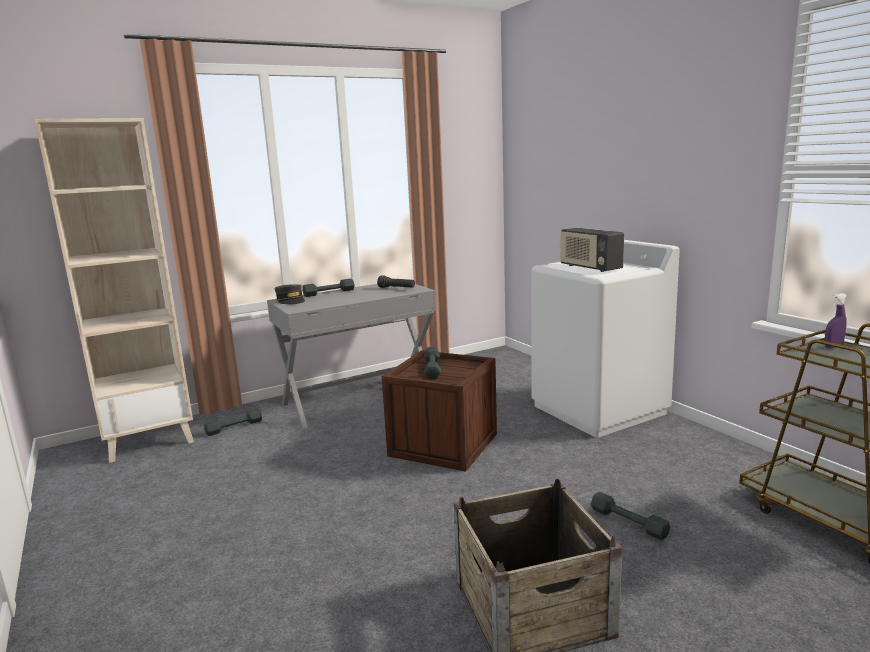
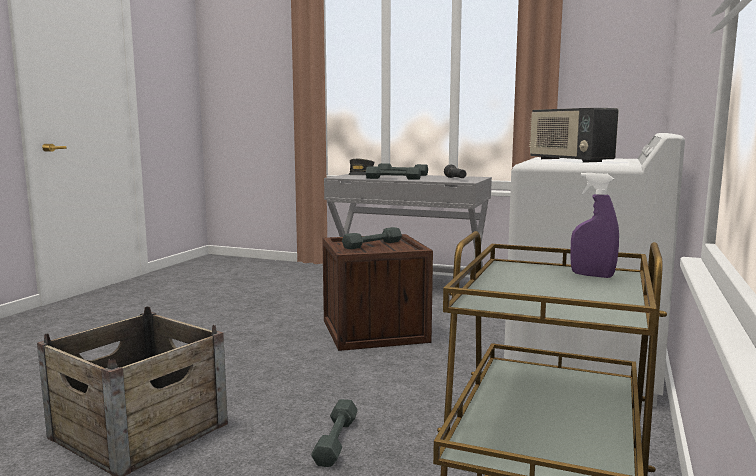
camera: 50 degrees right, 5 degrees down
beige bookcase [34,118,194,463] -> none
grey dumbbell [204,409,262,436] -> grey dumbbell moved to [366,166,421,180]
radio [560,228,624,272] -> radio turned 45 degrees counterclockwise [529,108,619,163]

